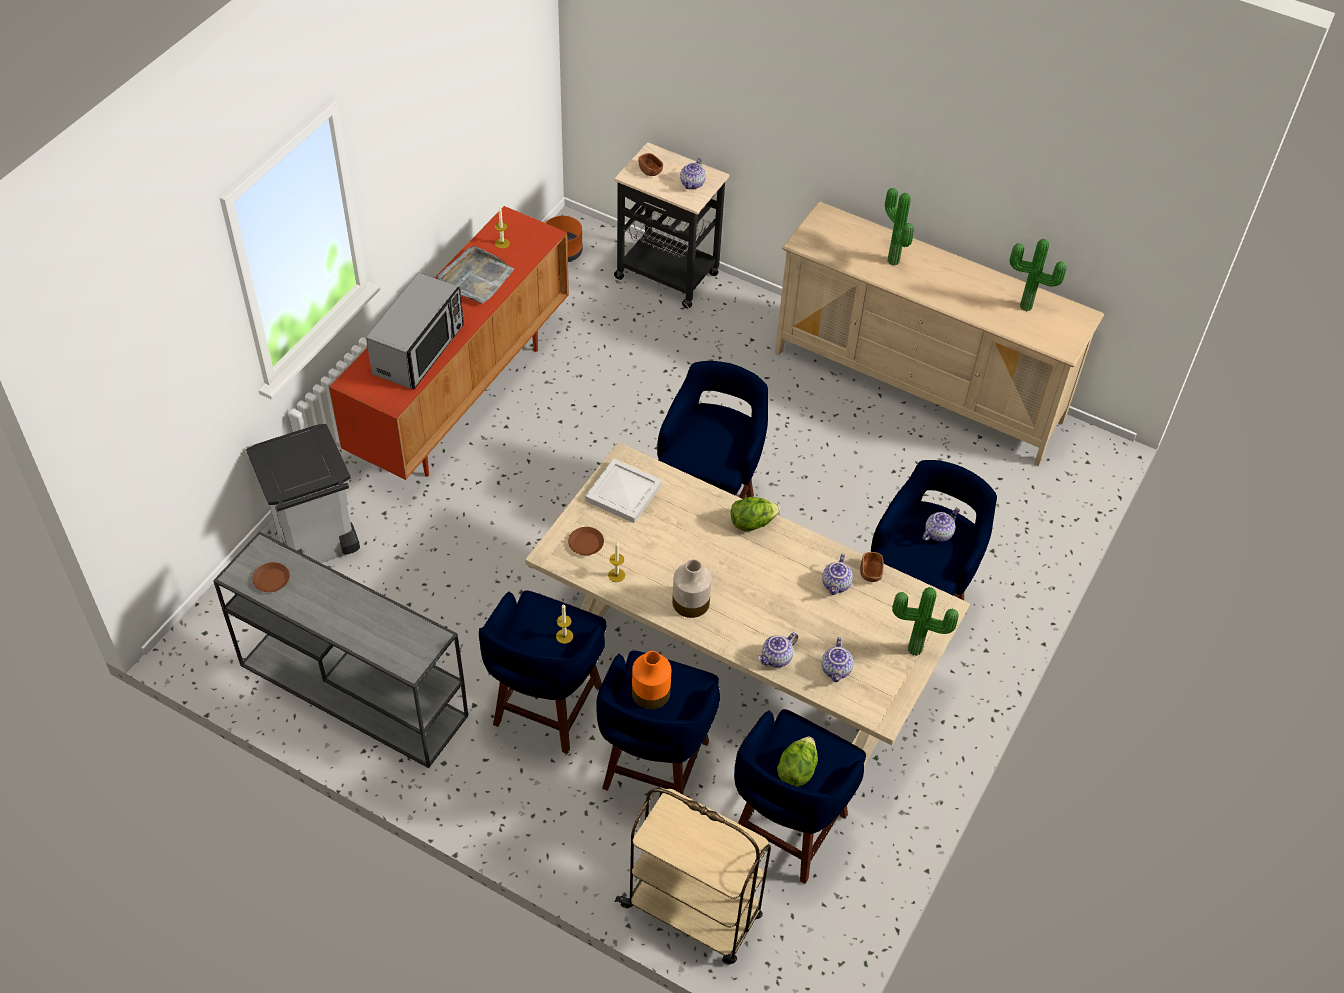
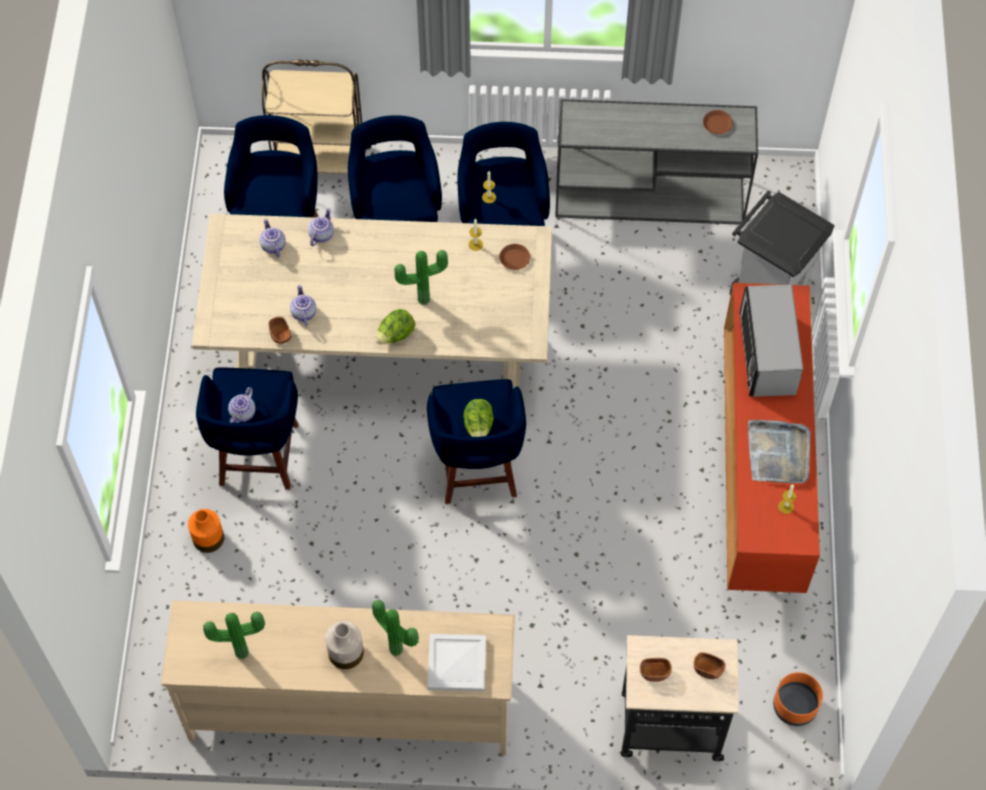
camera: 155 degrees right, 10 degrees up
white tray [585,458,662,523] -> white tray moved to [427,634,486,692]
orange vase [632,651,671,709] -> orange vase moved to [188,509,224,553]
beige vase [672,559,712,618] -> beige vase moved to [325,621,364,669]
teapot [680,158,706,189] -> brown bowl [640,658,672,682]
lettuce [777,737,818,787] -> lettuce moved to [463,399,494,437]
potted plant [892,587,959,656] -> potted plant moved to [395,250,448,305]

